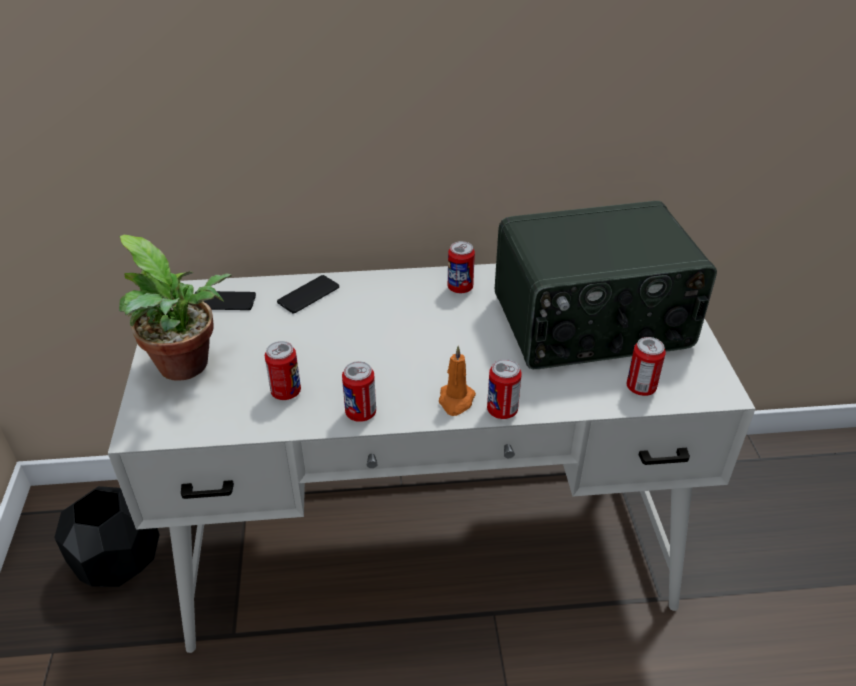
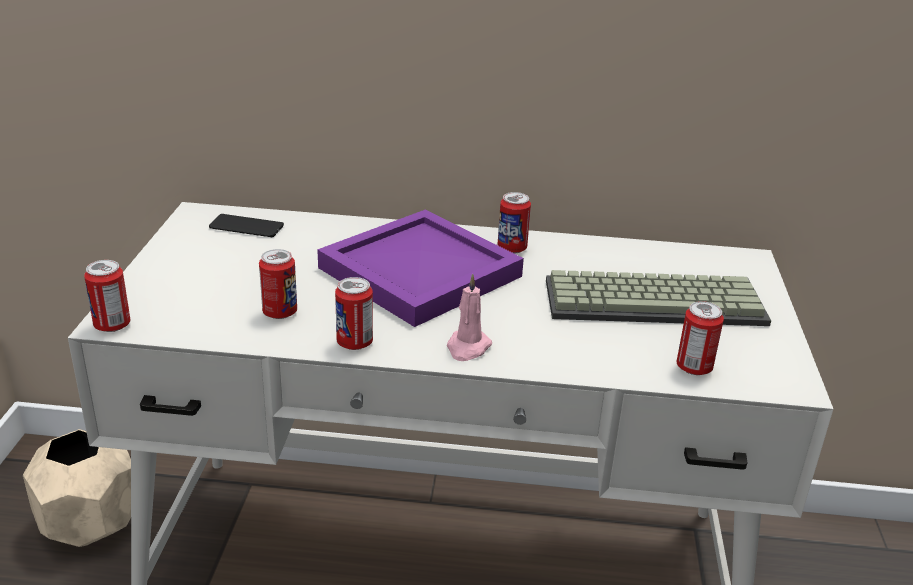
camera: 10 degrees right, 10 degrees down
black planter [54,486,160,587] -> beige planter [23,429,131,547]
potted plant [119,235,232,381] -> none
phone [277,275,339,314] -> none
orange candle [439,346,476,416] -> pink candle [447,274,492,361]
can [487,359,522,419] -> can moved to [84,260,130,332]
radio [495,201,717,369] -> keyboard [546,270,771,326]
none -> purple tray [317,210,524,327]

